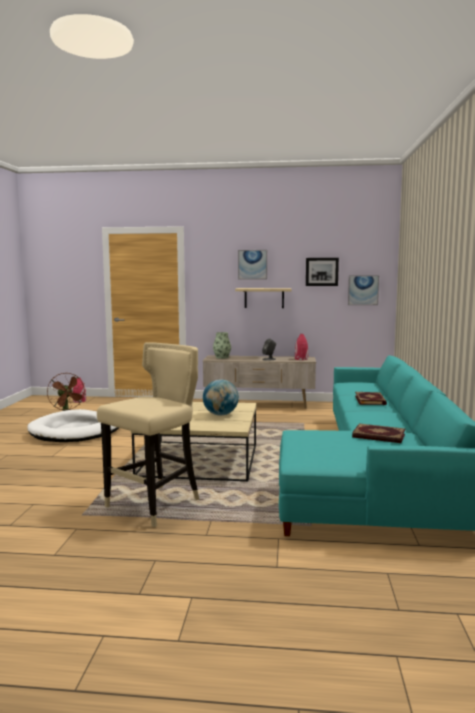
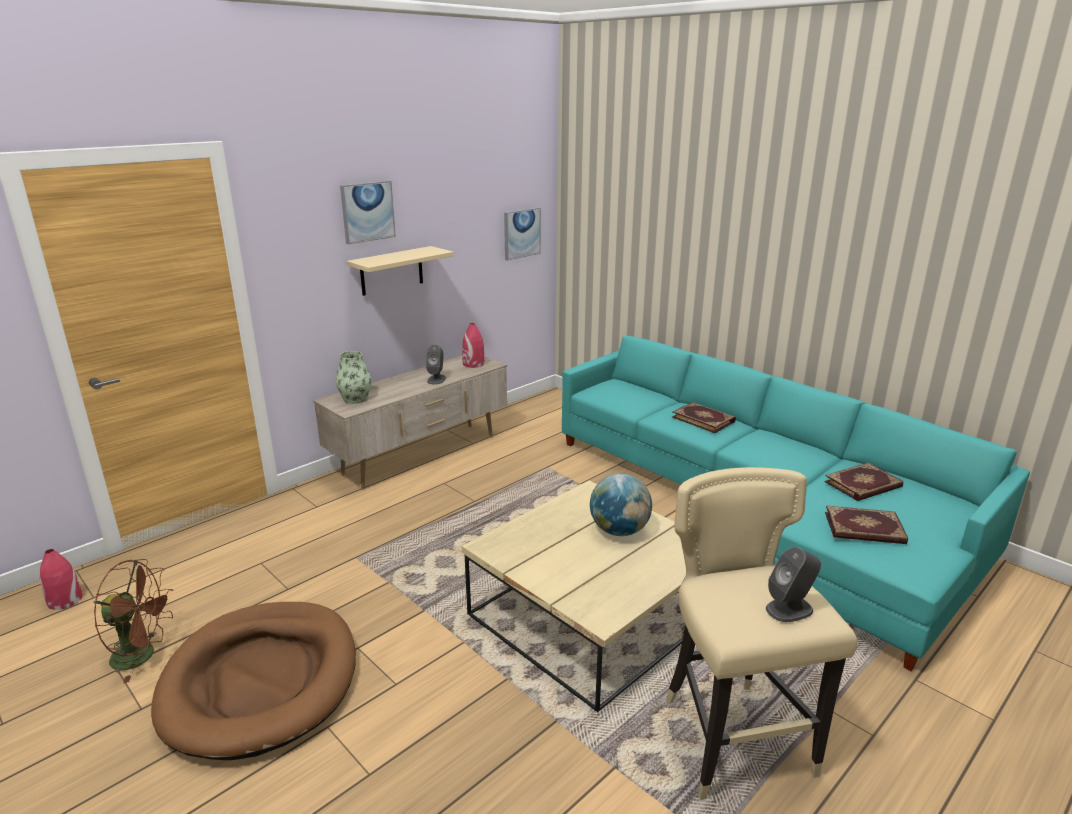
camera: 50 degrees left, 15 degrees up
white dog bed [27,409,119,442] -> brown dog bed [151,602,356,760]
picture [306,258,339,286] -> none
none -> grey speaker [766,547,821,622]
none -> book [825,506,908,544]

